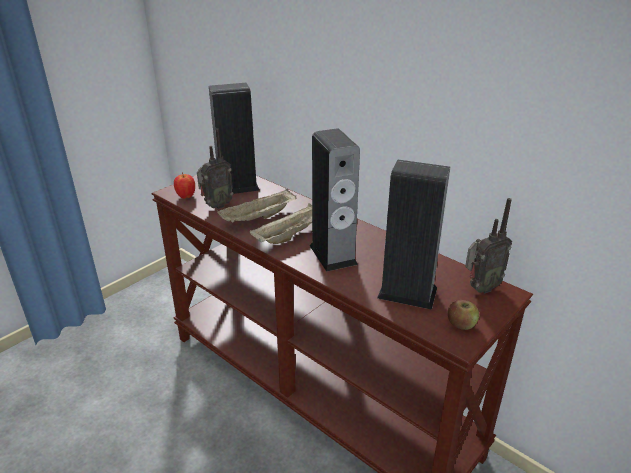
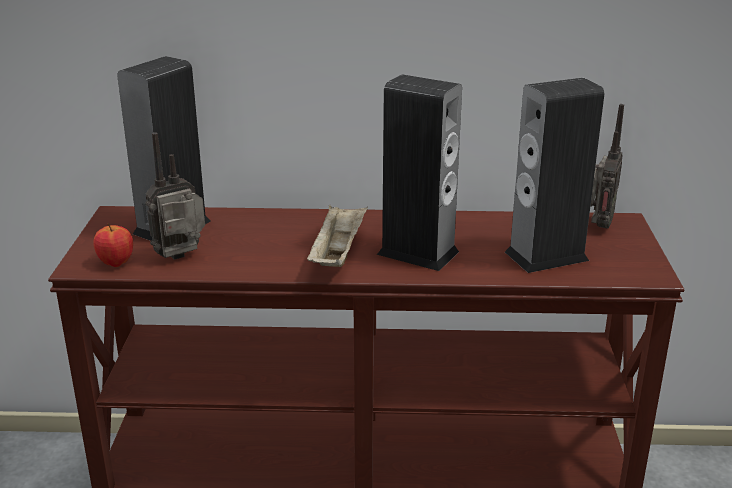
camera: 40 degrees left, 5 degrees down
radio [197,128,234,209] -> radio turned 135 degrees counterclockwise [145,133,205,260]
beige tray [217,189,297,223] -> none
apple [448,300,479,330] -> none

